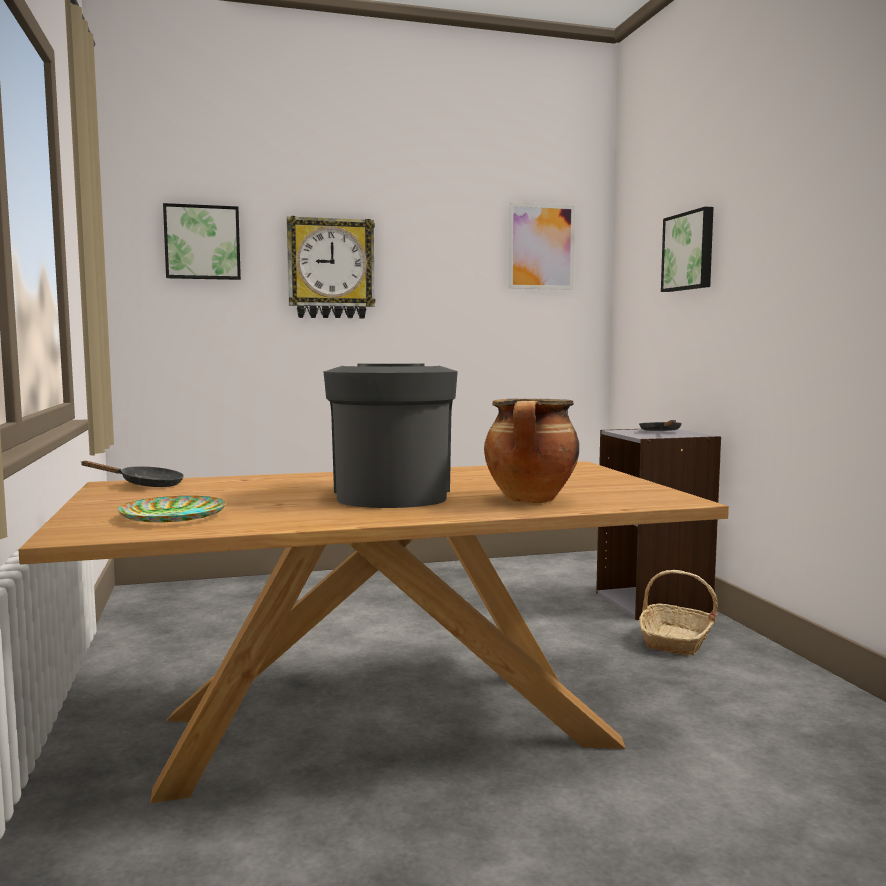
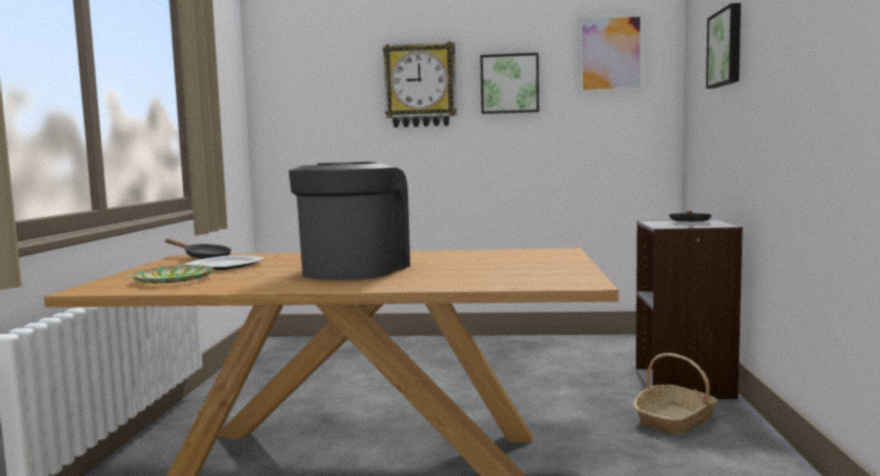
camera: 20 degrees right, 0 degrees up
picture [163,203,241,280] -> picture moved to [480,53,539,114]
cooking pot [484,398,579,503] -> none
none -> plate [183,256,265,270]

